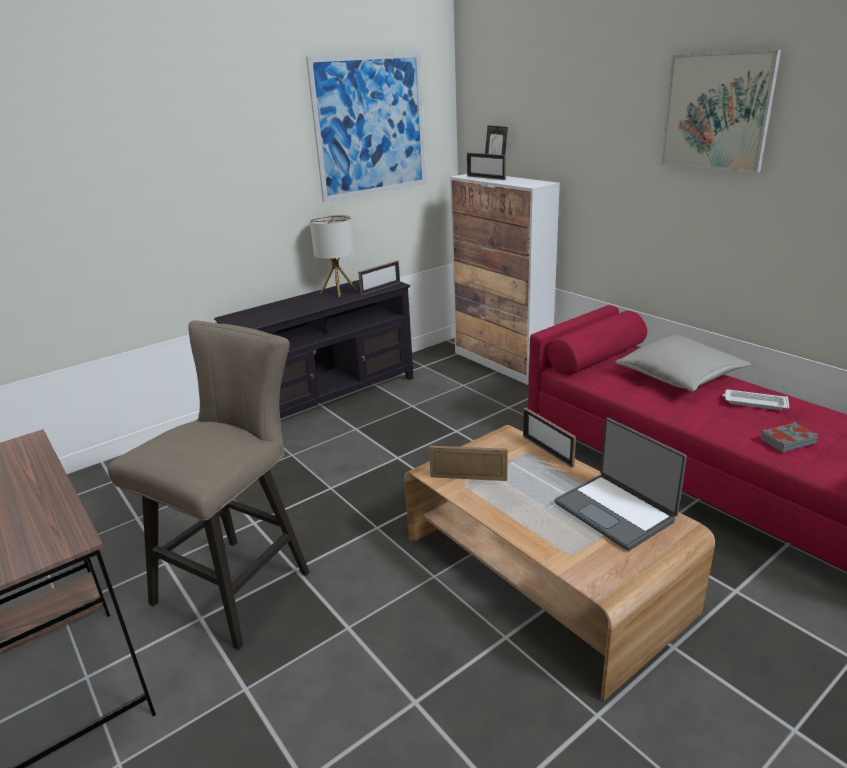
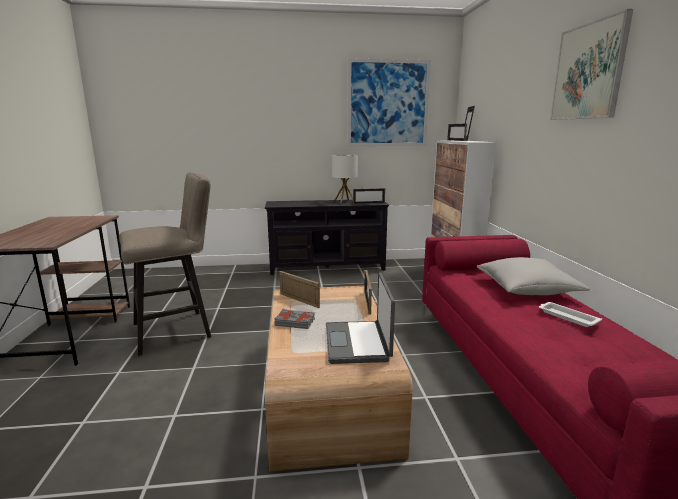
camera: 30 degrees right, 10 degrees down
grey book [760,422,818,452] -> grey book moved to [274,309,314,329]

